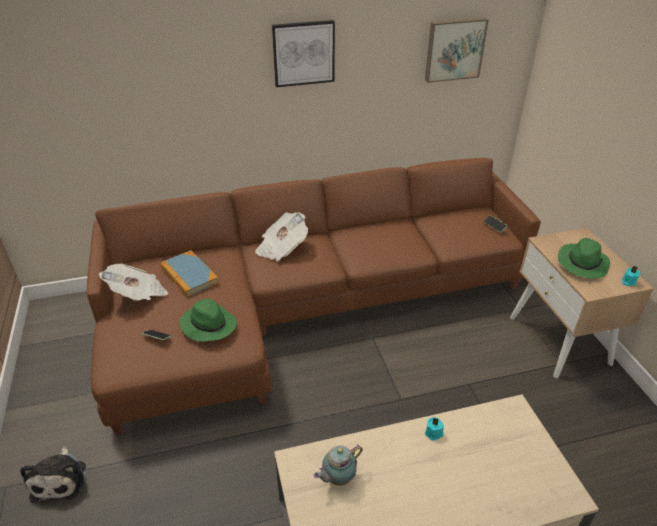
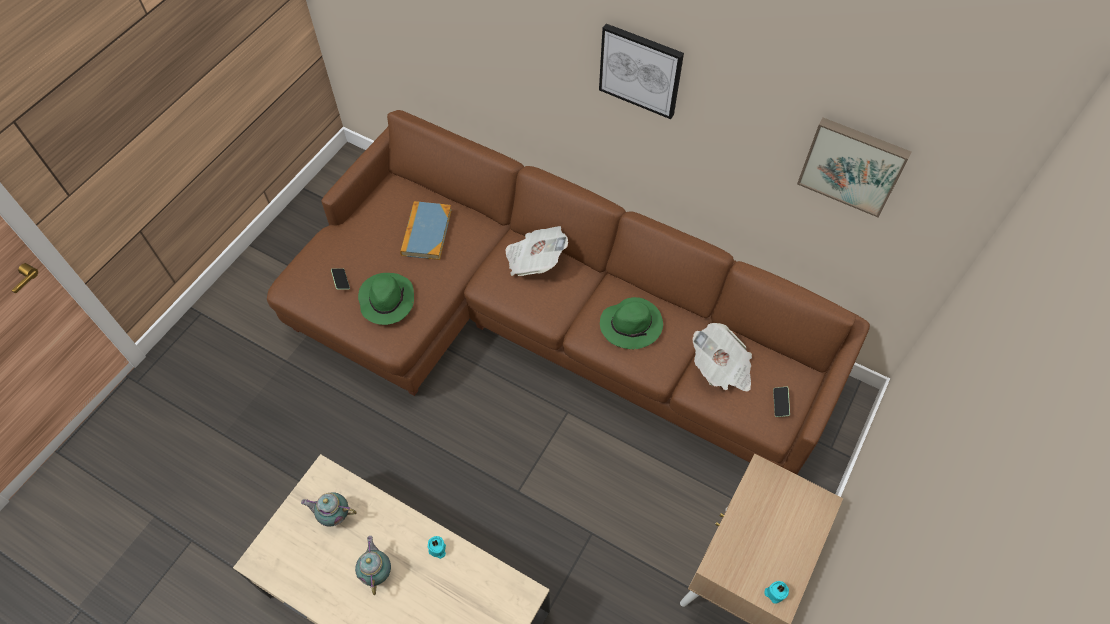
camera: 45 degrees right, 20 degrees up
plush toy [20,447,86,503] -> none
newspaper [99,264,168,301] -> newspaper moved to [693,323,752,391]
green hat [558,238,610,279] -> green hat moved to [600,297,663,349]
none -> teapot [355,536,391,595]

